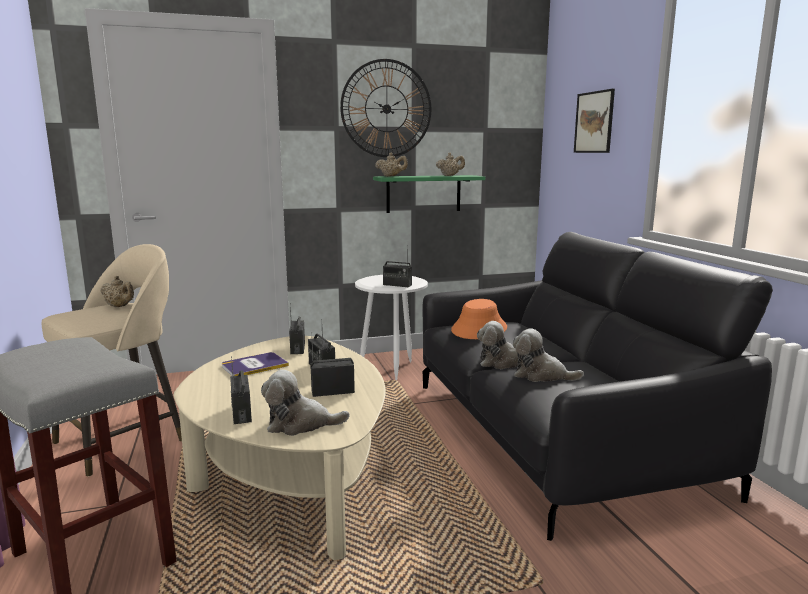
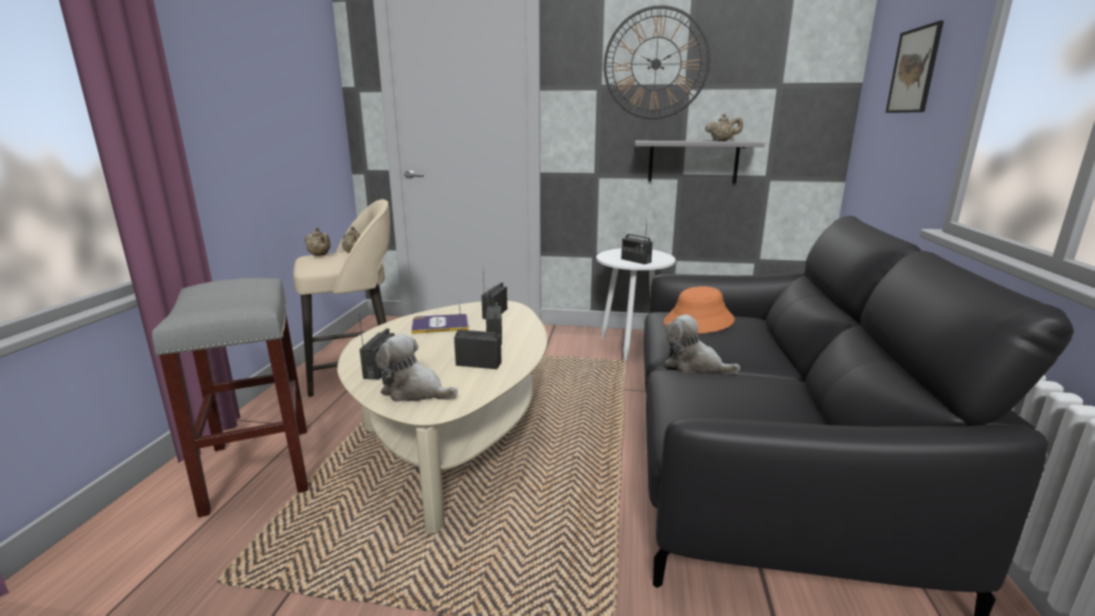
camera: 25 degrees right, 5 degrees up
green shelf [373,175,485,213] -> grey shelf [635,141,765,183]
beige teapot [375,152,408,177] -> beige teapot moved to [304,227,331,256]
plush toy [513,328,584,382] -> none

